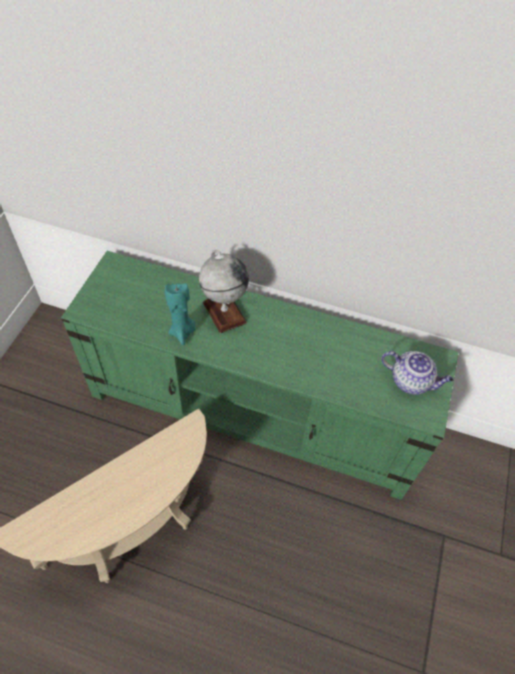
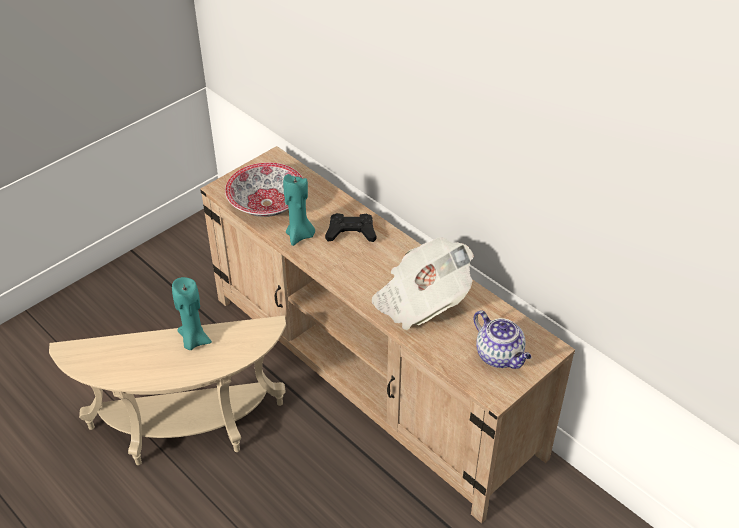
camera: 30 degrees right, 10 degrees down
green tv stand [61,251,459,500] -> beige tv stand [200,146,575,523]
globe [199,250,249,333] -> black game controller [325,213,376,242]
none -> turquoise candle [172,277,212,350]
none -> bowl [225,162,303,217]
none -> newspaper [372,237,474,330]

